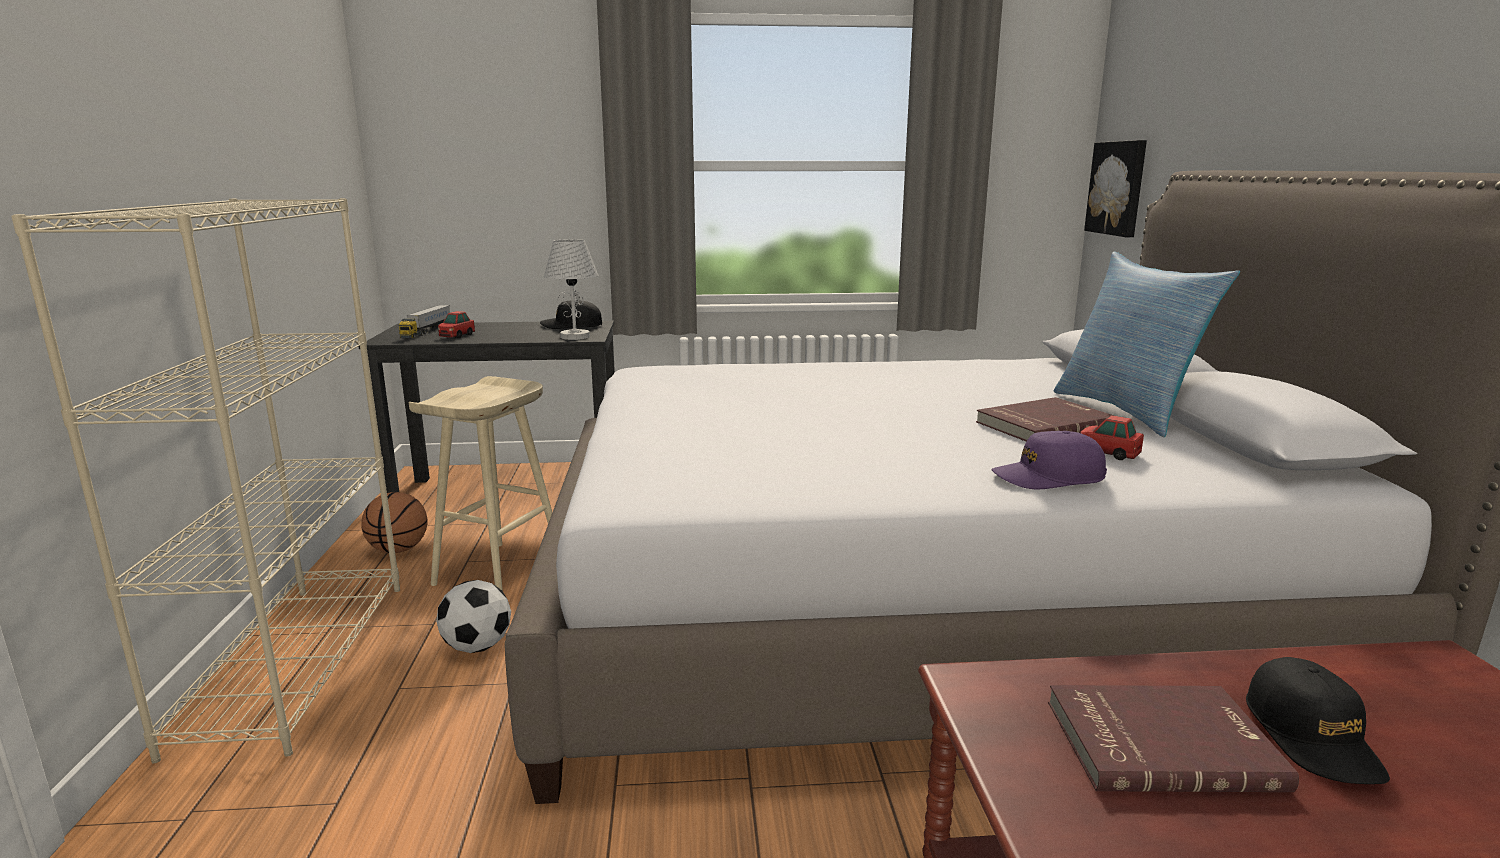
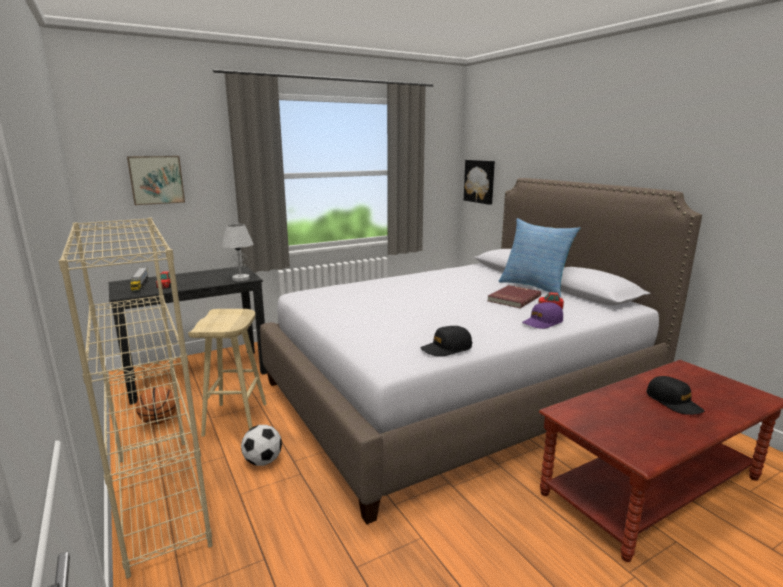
camera: 25 degrees left, 0 degrees up
black cap [540,301,602,329] -> black cap moved to [421,326,472,357]
red book [1048,685,1299,792] -> none
none -> picture [127,156,185,205]

